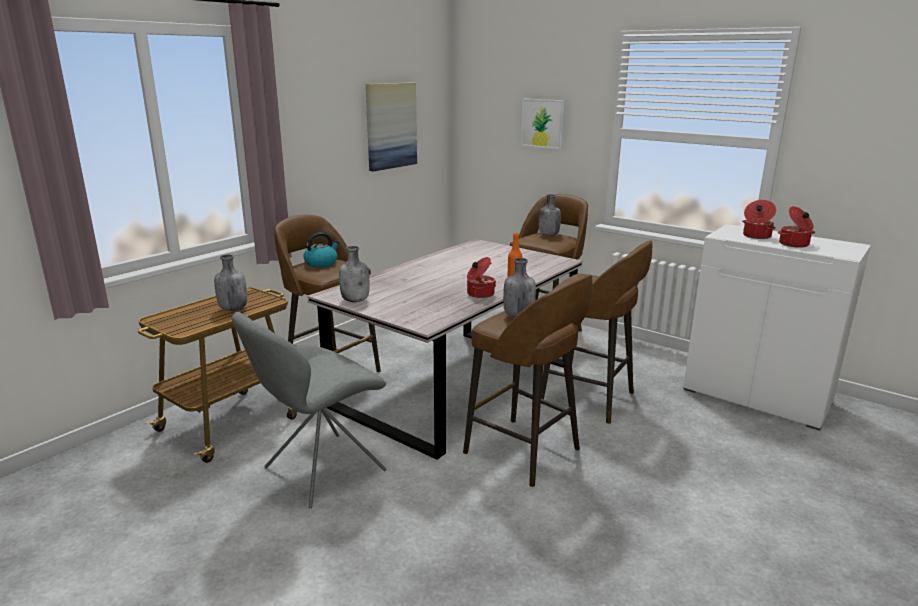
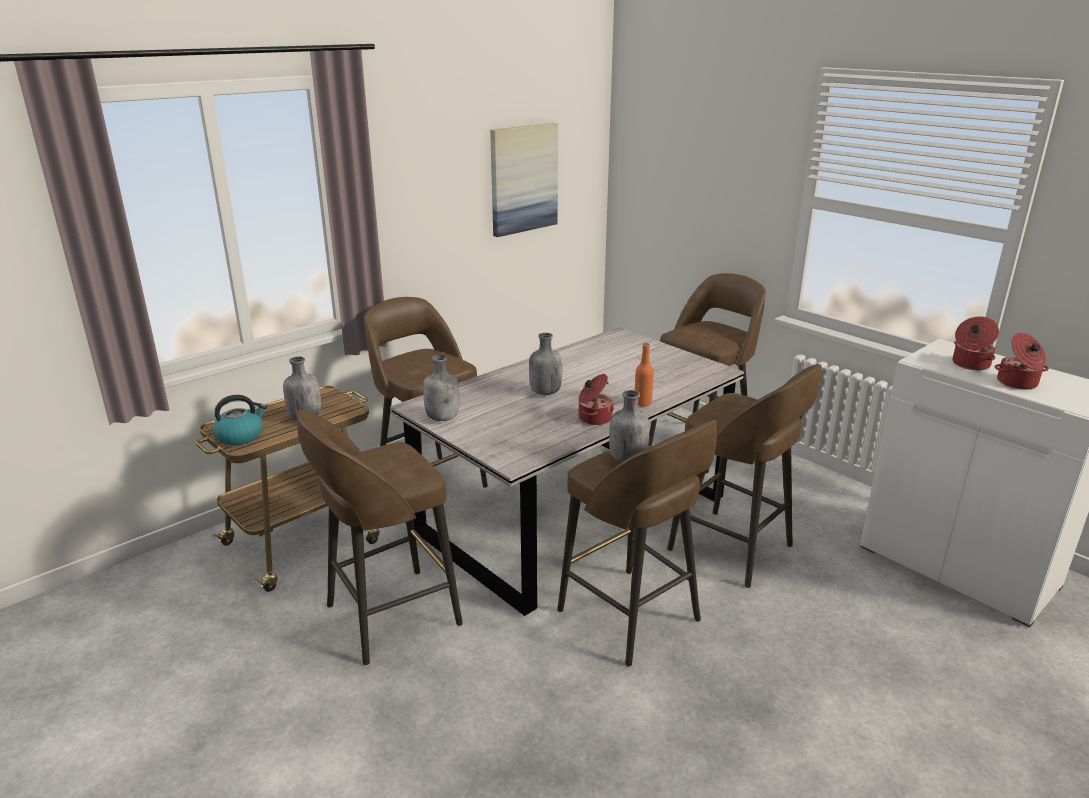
camera: 10 degrees right, 5 degrees up
grey chair [232,312,386,508] -> brown stool [297,410,463,665]
kettle [303,232,339,267] -> kettle moved to [213,395,267,445]
picture [521,99,565,149] -> none
grey bottle [539,194,561,236] -> grey bottle moved to [529,333,562,395]

